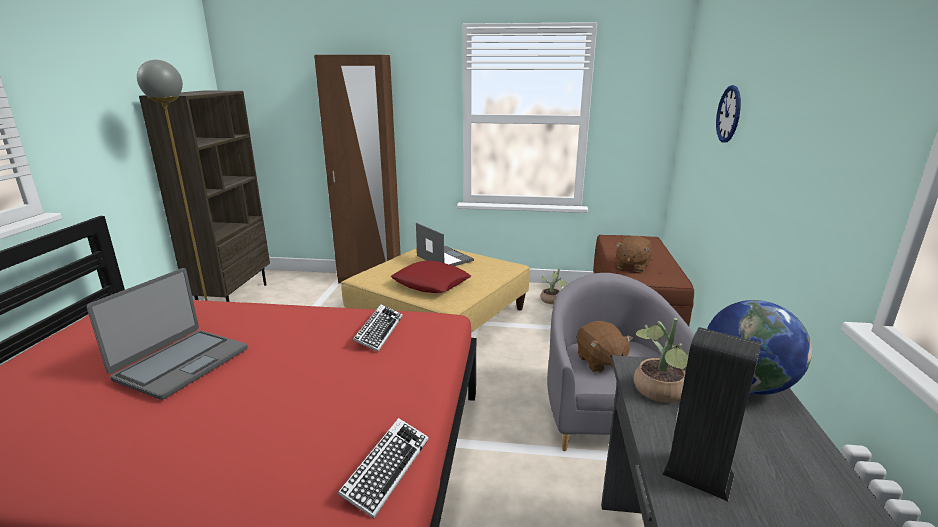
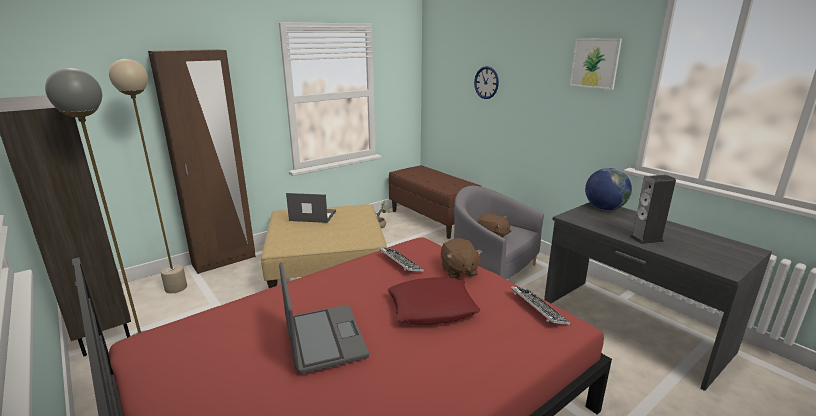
camera: 45 degrees left, 0 degrees up
red pillow [391,261,471,293] -> red pillow moved to [388,277,480,325]
brown plush toy [615,236,652,272] -> brown plush toy moved to [441,238,483,279]
potted plant [634,318,689,402] -> none
none -> beige floor lamp [109,59,187,294]
none -> picture [570,38,622,90]

